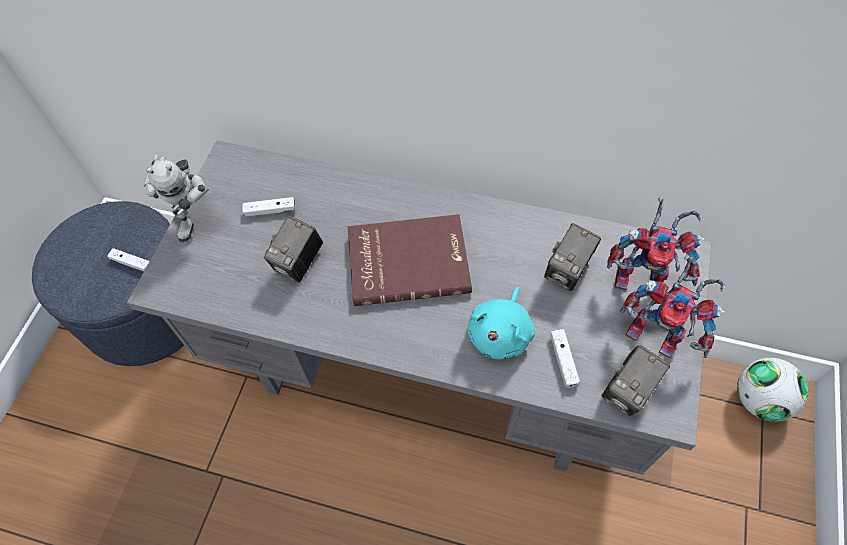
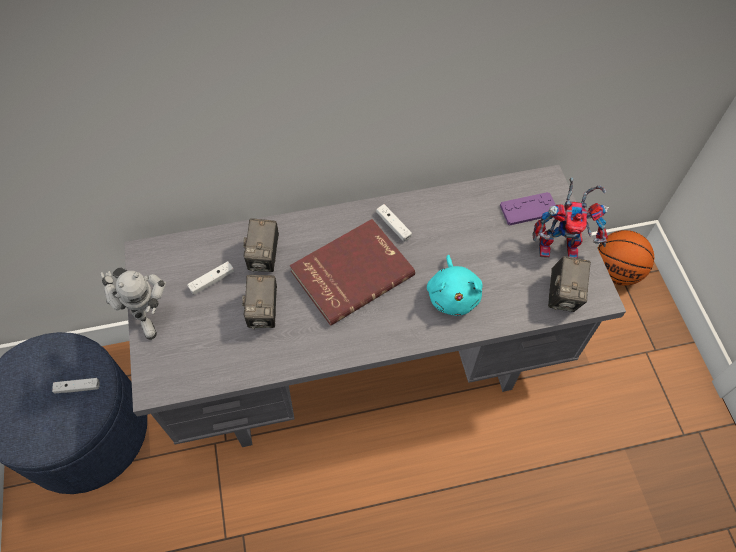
camera: 30 degrees left, 0 degrees up
camera [544,223,601,291] -> camera moved to [243,218,279,272]
white game controller [550,329,580,388] -> white game controller moved to [376,204,412,242]
toy robot [607,197,704,290] -> purple game controller [500,192,556,225]
football [737,358,808,422] -> basketball [598,230,654,286]

